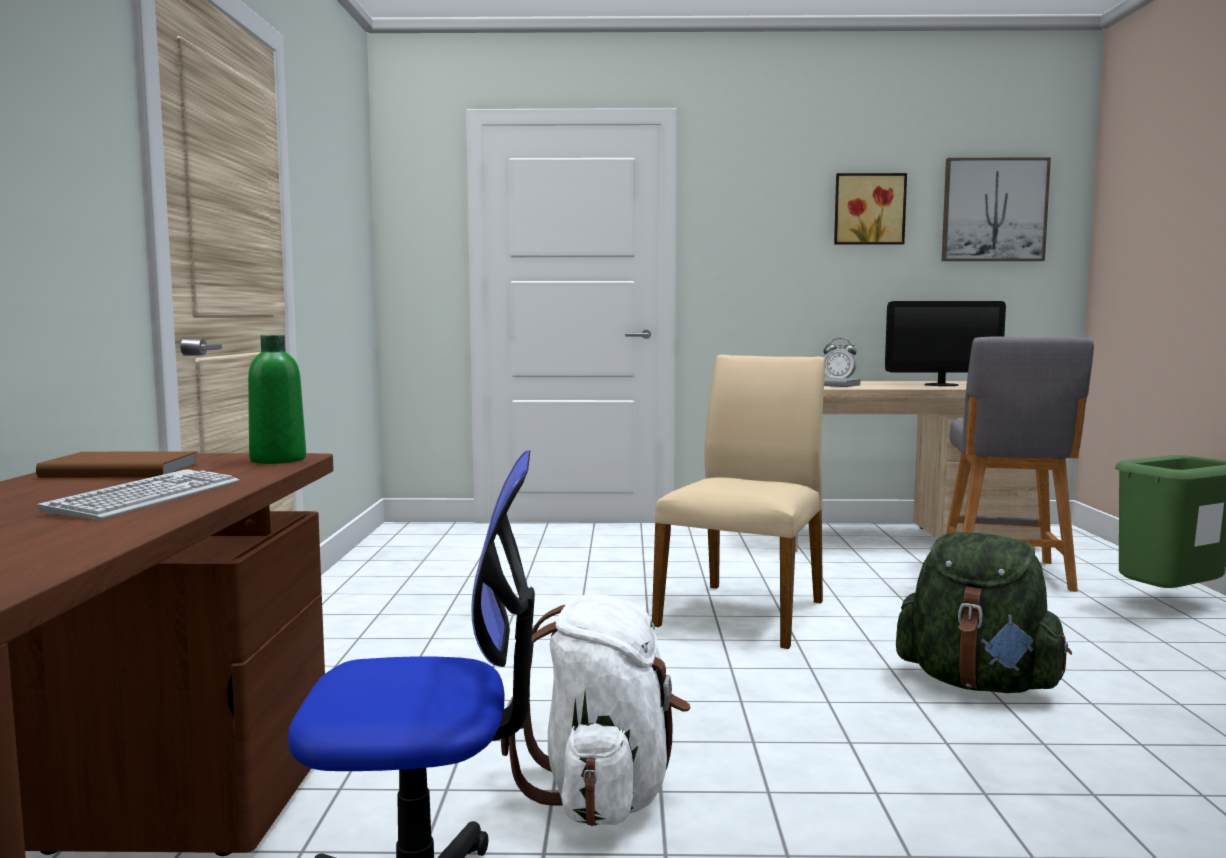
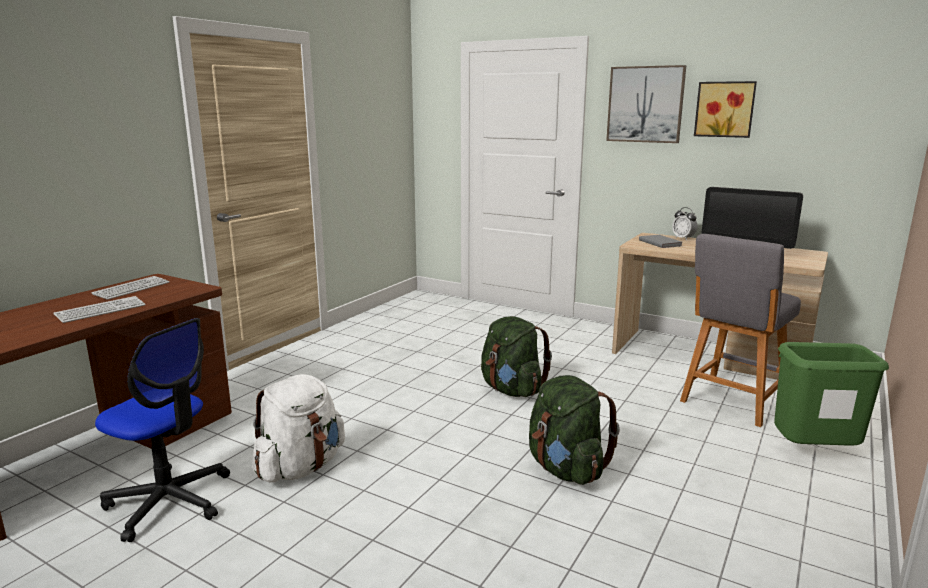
camera: 30 degrees right, 10 degrees up
brown book [36,451,199,478] -> keyboard [91,276,169,300]
green bottle [248,335,306,464] -> none
beige chair [652,355,825,649] -> green backpack [481,316,552,397]
picture [942,157,1051,261] -> picture moved to [606,65,686,143]

